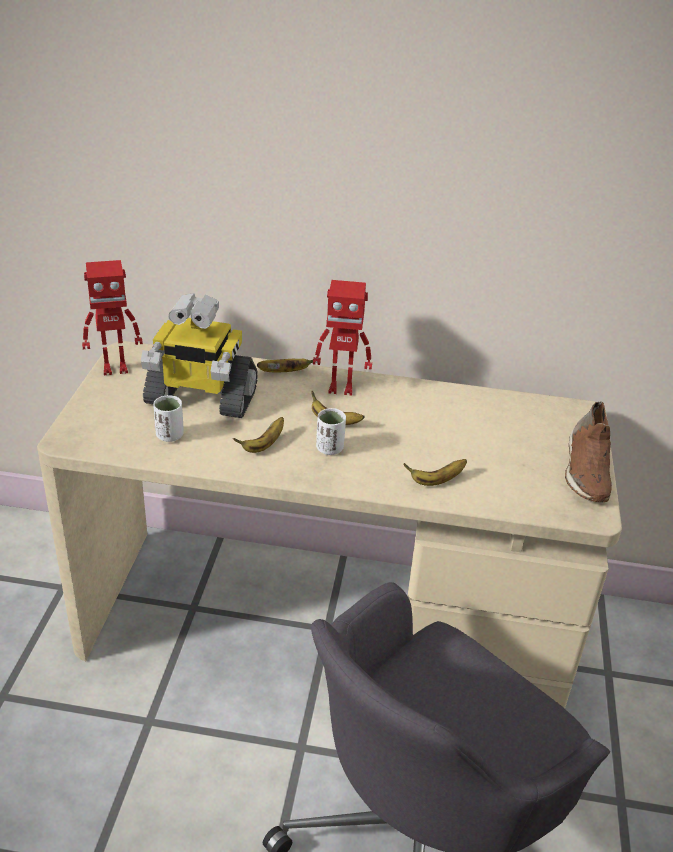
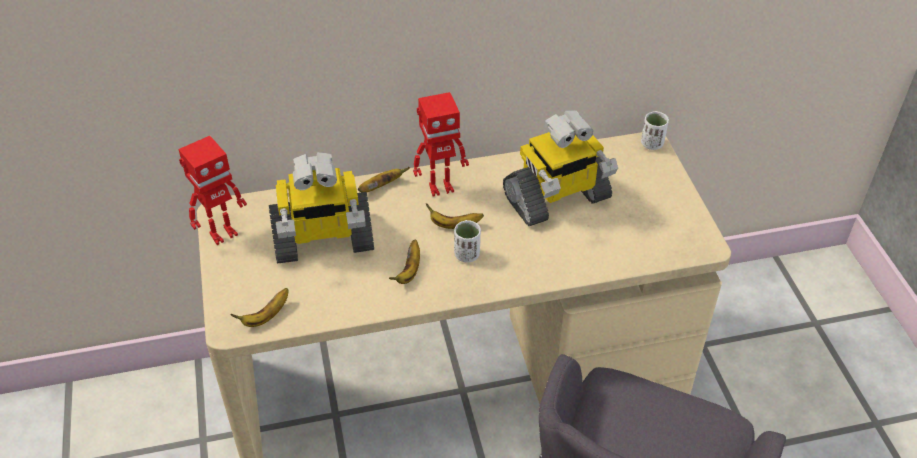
camera: 20 degrees left, 10 degrees up
white cup [153,395,184,442] -> white cup moved to [641,111,669,150]
banana [403,459,467,486] -> banana moved to [230,288,289,327]
brown shoe [565,401,612,502] -> none
none -> toy robot [503,110,618,226]

